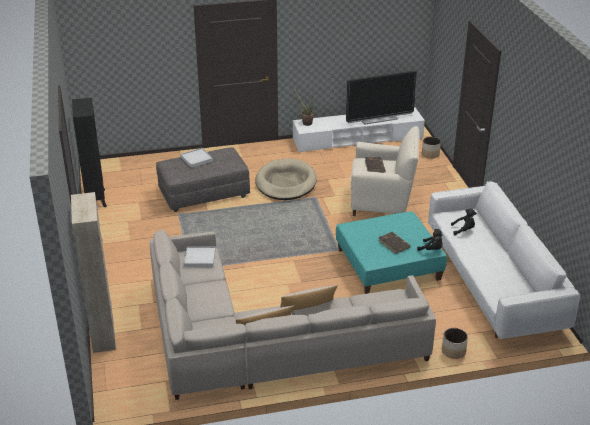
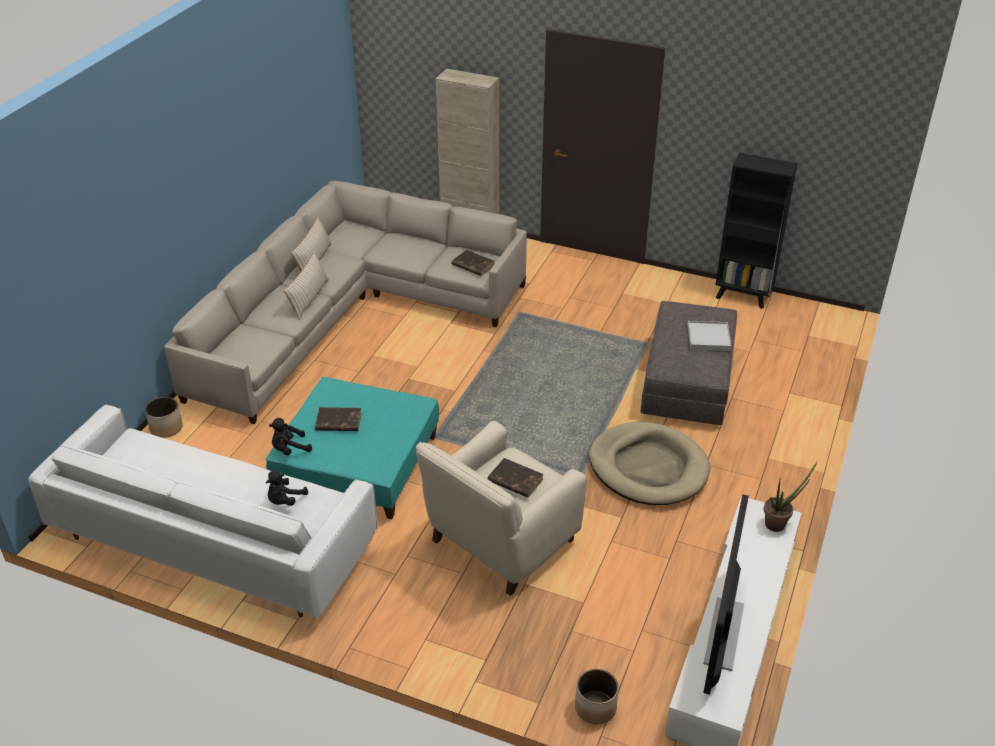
camera: 125 degrees right, 5 degrees up
white tray [184,246,215,267] -> brown book [452,250,495,276]

